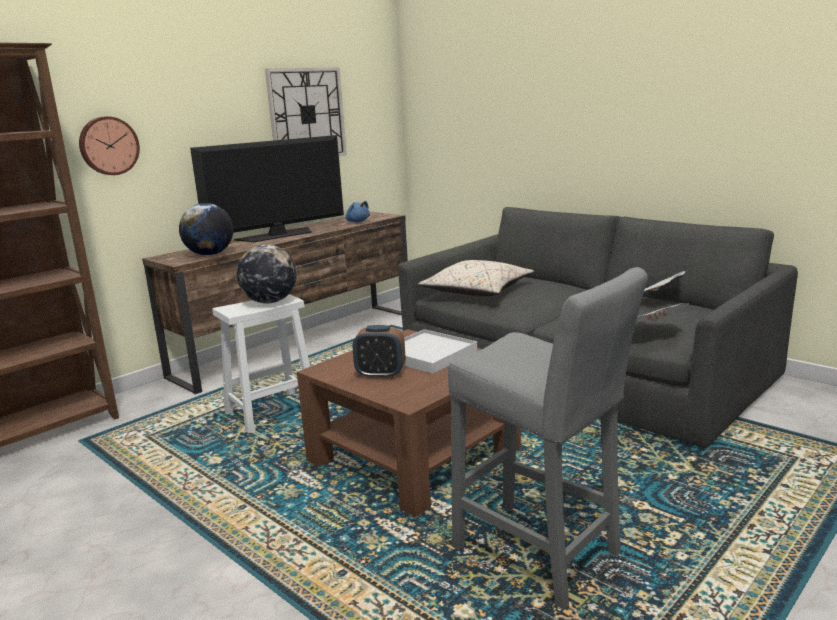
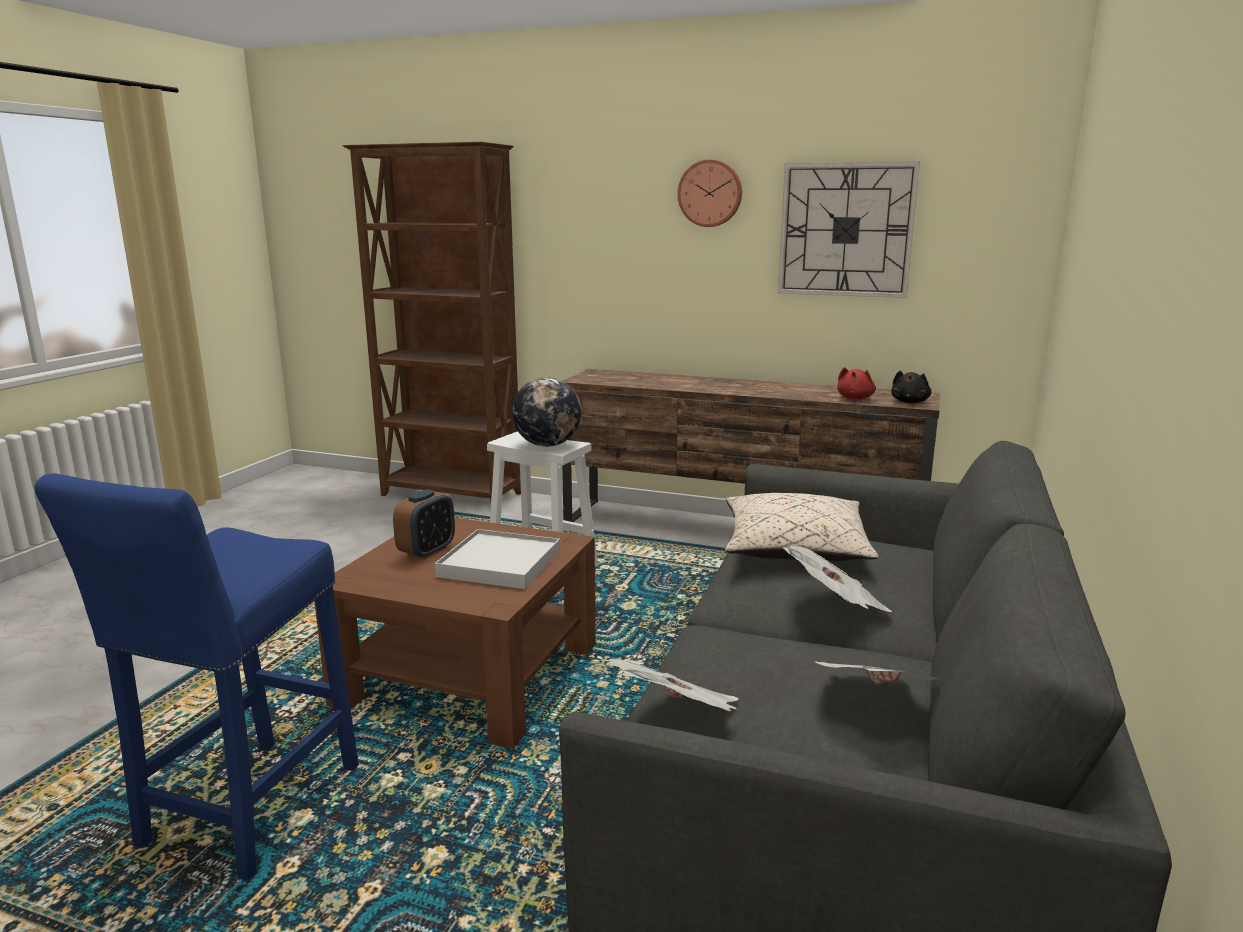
camera: 65 degrees right, 0 degrees up
wall clock [79,116,140,175] -> wall clock moved to [678,159,742,227]
globe [179,203,233,256] -> none
television [190,135,344,242] -> none
blue plush toy [345,201,370,222] -> red plush toy [837,367,876,399]
alarm clock [353,325,405,379] -> alarm clock turned 135 degrees counterclockwise [393,489,455,559]
grey stool [448,267,648,610] -> blue stool [34,473,359,881]
none -> newspaper [783,546,892,612]
none -> black plush toy [891,371,931,403]

